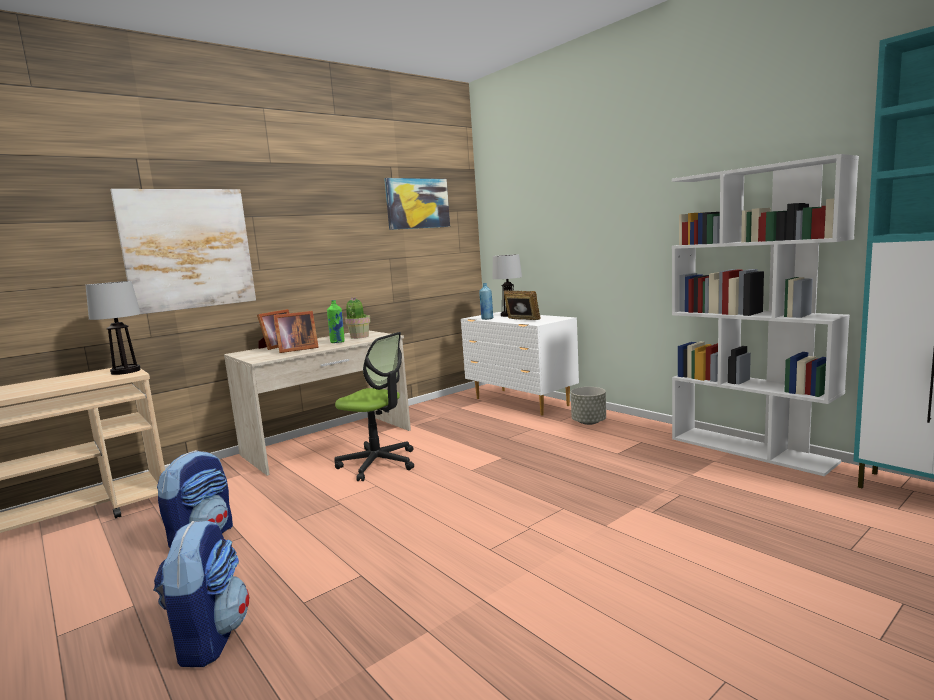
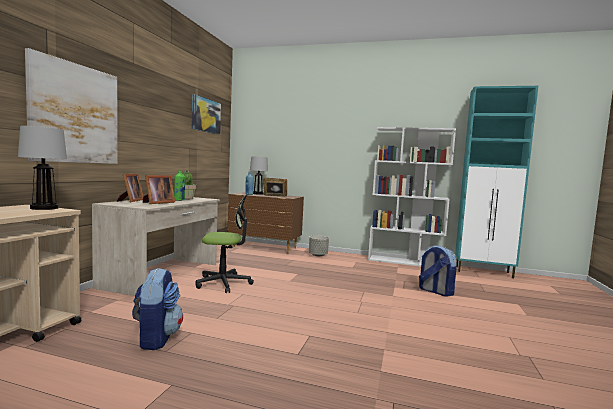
camera: 35 degrees left, 5 degrees down
backpack [154,521,250,667] -> backpack moved to [419,245,456,297]
white dresser [461,312,579,416] -> brown dresser [228,192,304,254]

